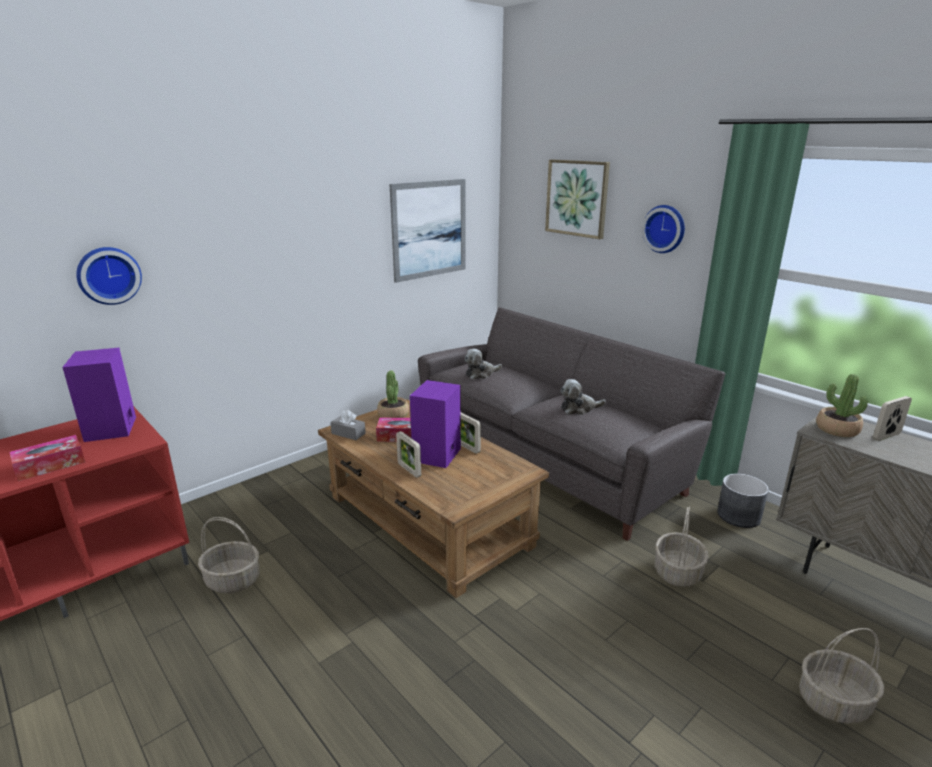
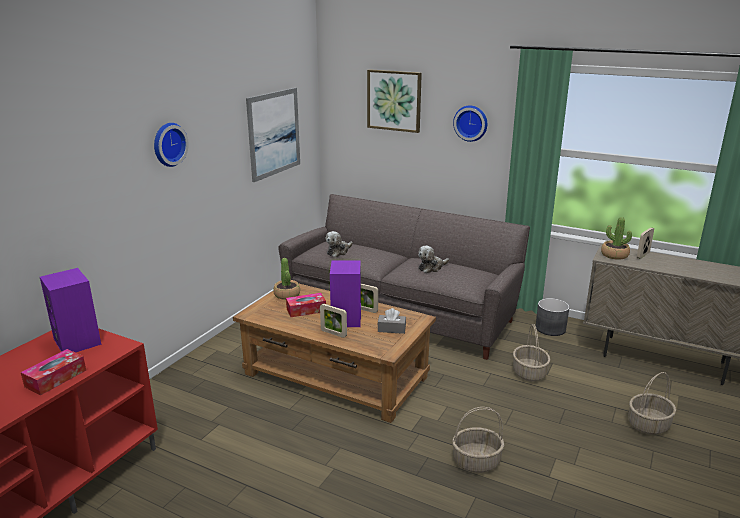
camera: 20 degrees left, 0 degrees up
wall clock [76,247,142,305] -> wall clock moved to [154,123,189,167]
basket [198,517,260,593] -> basket moved to [452,407,504,473]
grey tissue box [330,410,366,440] -> grey tissue box moved to [377,308,406,334]

